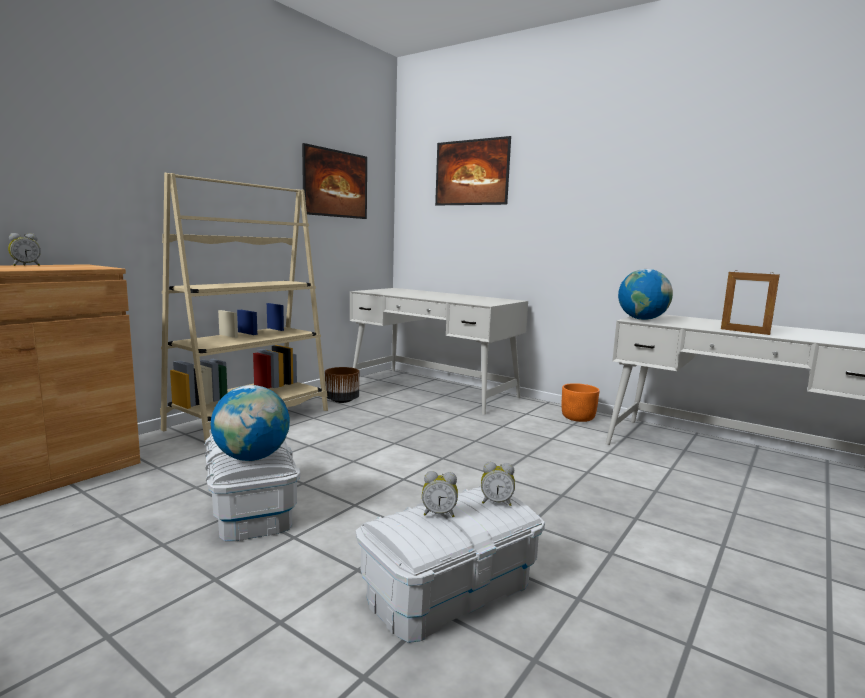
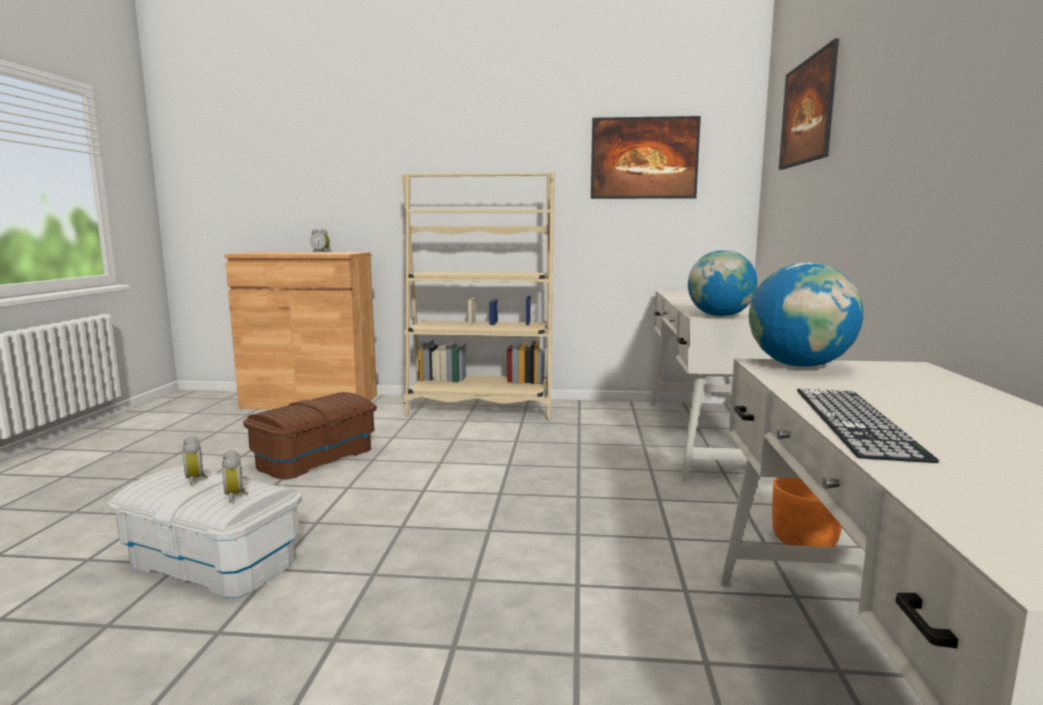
camera: 60 degrees right, 0 degrees up
white storage box [205,434,300,541] -> brown storage box [243,392,377,480]
globe [211,385,290,461] -> globe moved to [688,250,757,317]
brown planter [325,367,359,403] -> none
picture frame [721,270,780,335] -> keyboard [797,388,939,463]

